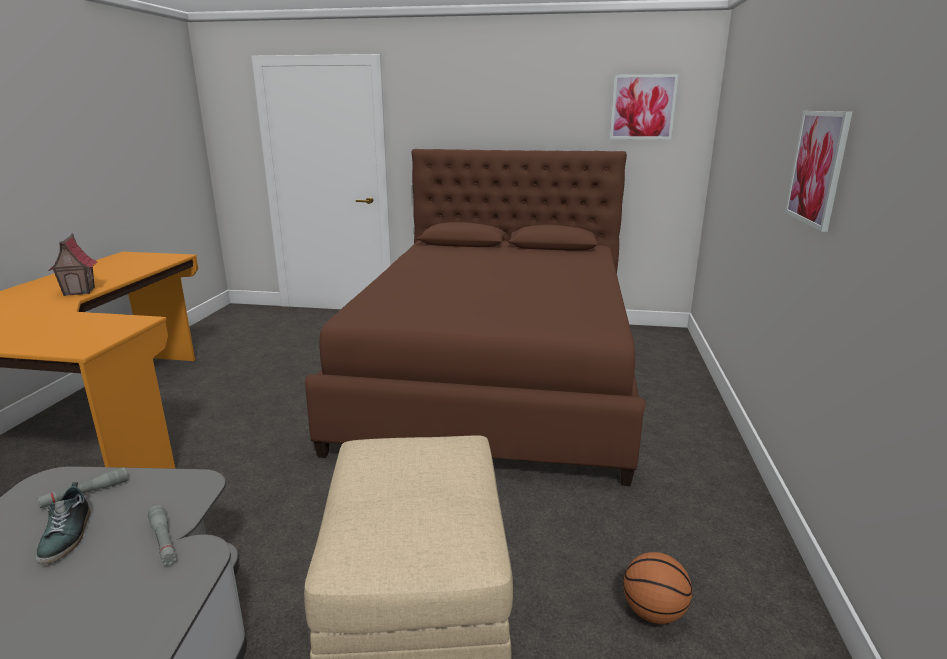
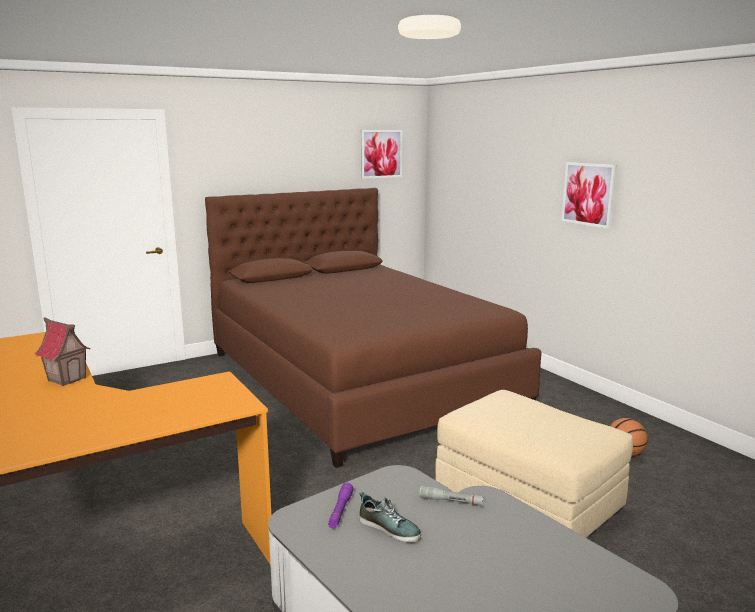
camera: 40 degrees left, 5 degrees down
grey flashlight [37,467,128,508] -> purple flashlight [328,483,354,529]

